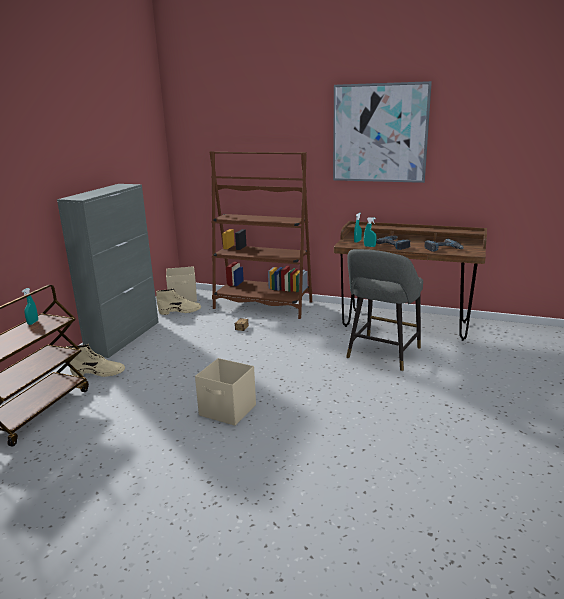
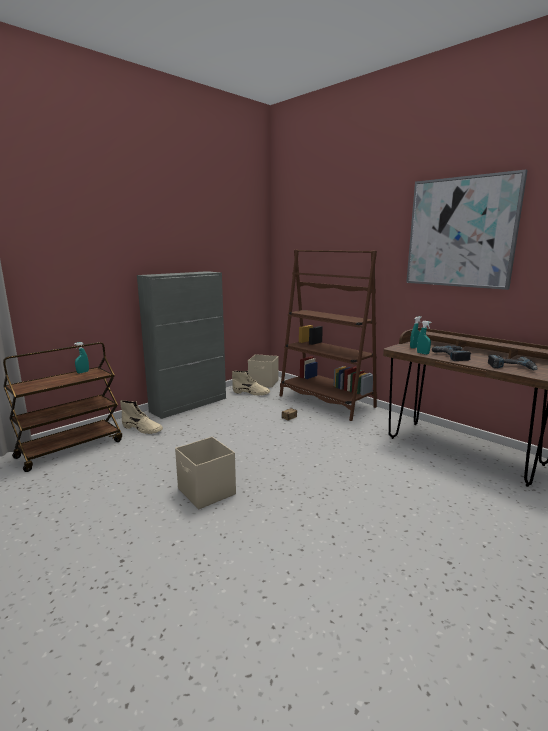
camera: 25 degrees right, 5 degrees down
grey stool [346,249,423,371] -> none

